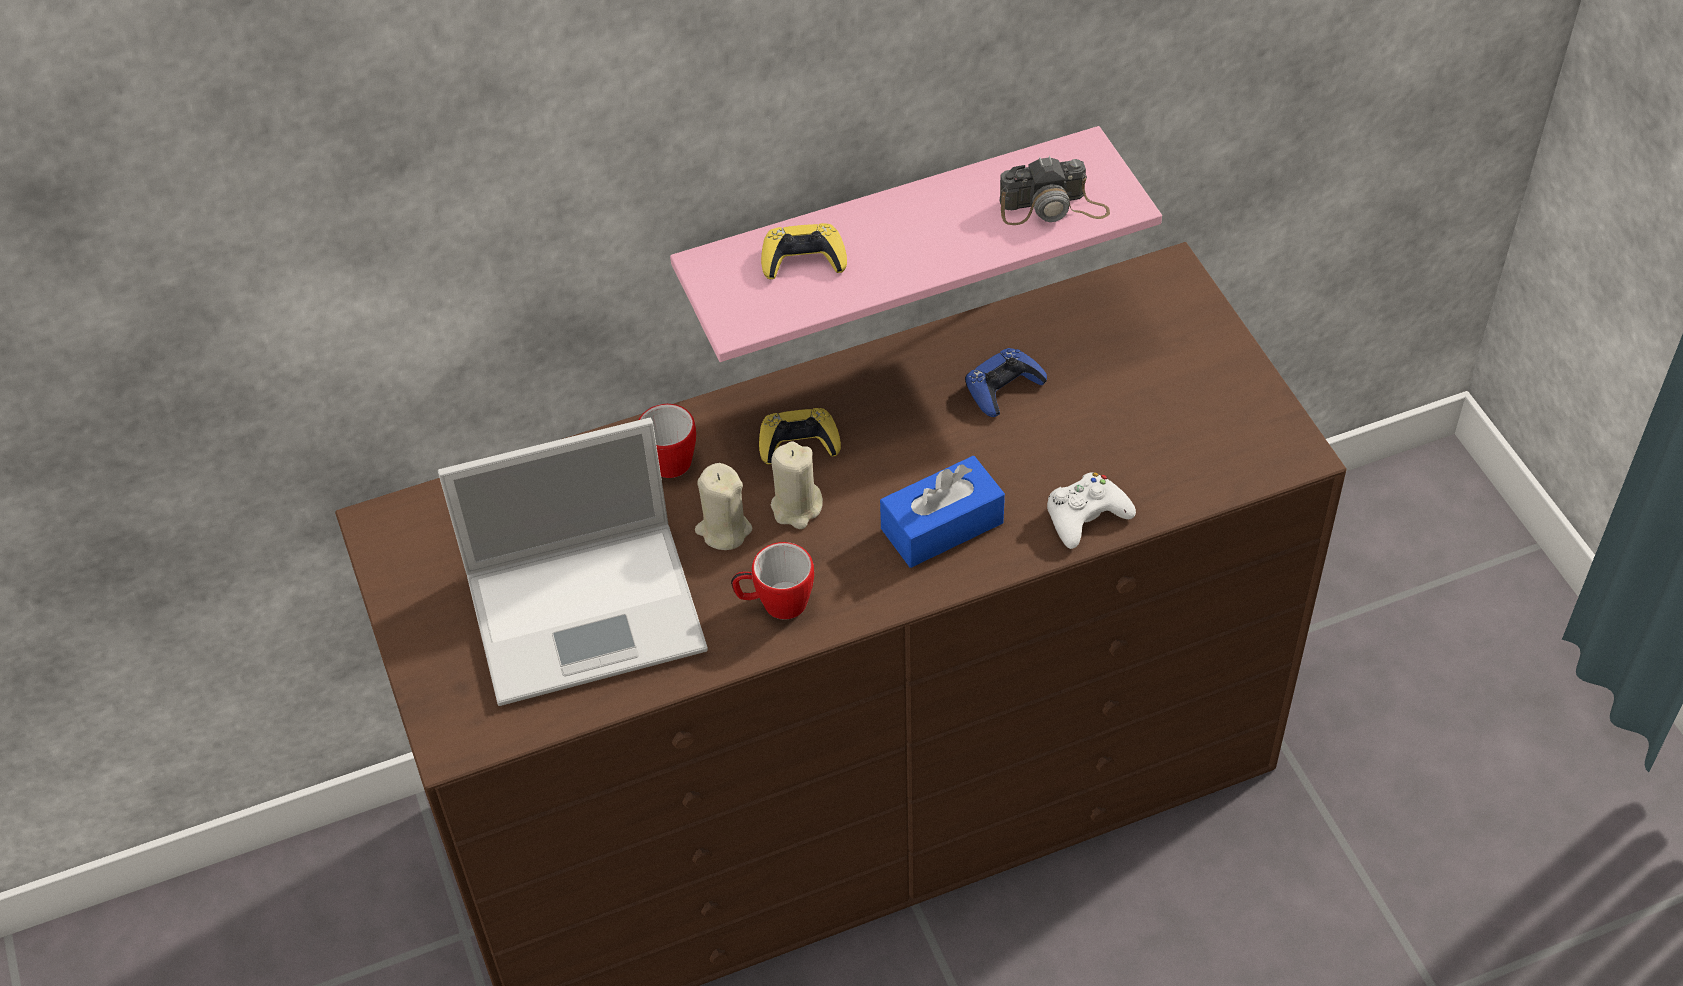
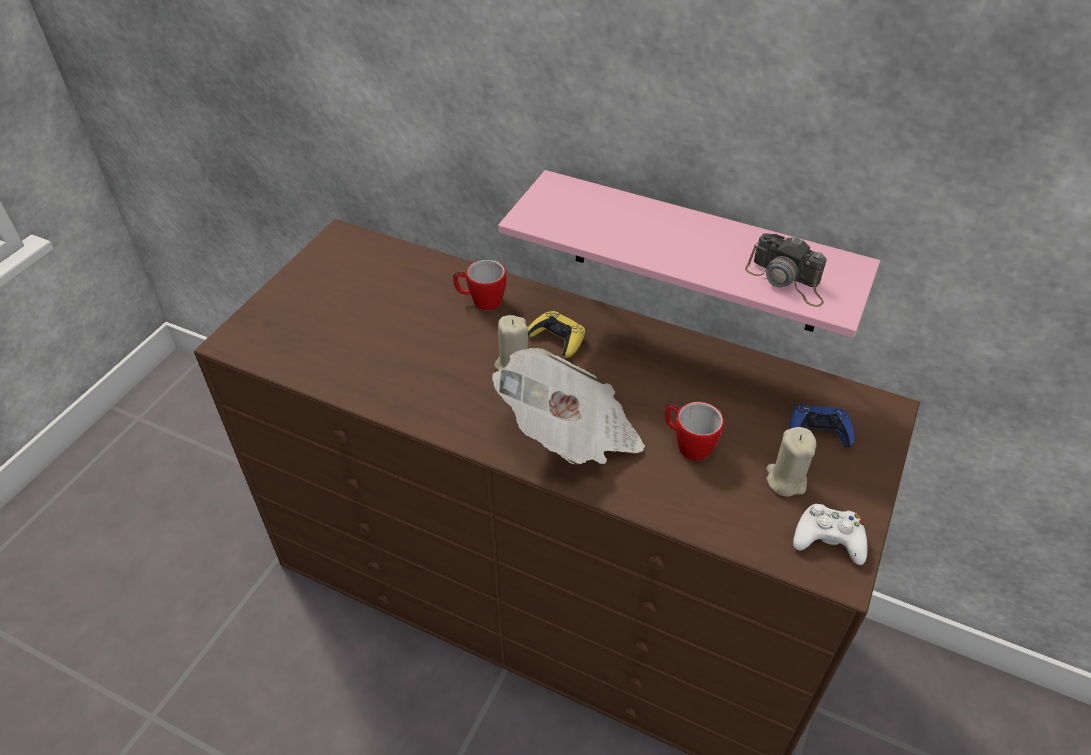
camera: 45 degrees right, 5 degrees down
laptop [438,418,708,706] -> none
beige candle [695,463,752,550] -> beige candle moved to [767,427,817,497]
mug [731,542,814,620] -> mug moved to [665,402,724,461]
yellow game controller [761,223,847,279] -> none
blue tissue box [880,456,1005,568] -> newspaper [492,348,645,465]
blue game controller [965,348,1047,417] -> blue game controller moved to [789,405,854,448]
white game controller [1047,472,1136,549] -> white game controller moved to [793,504,867,565]

